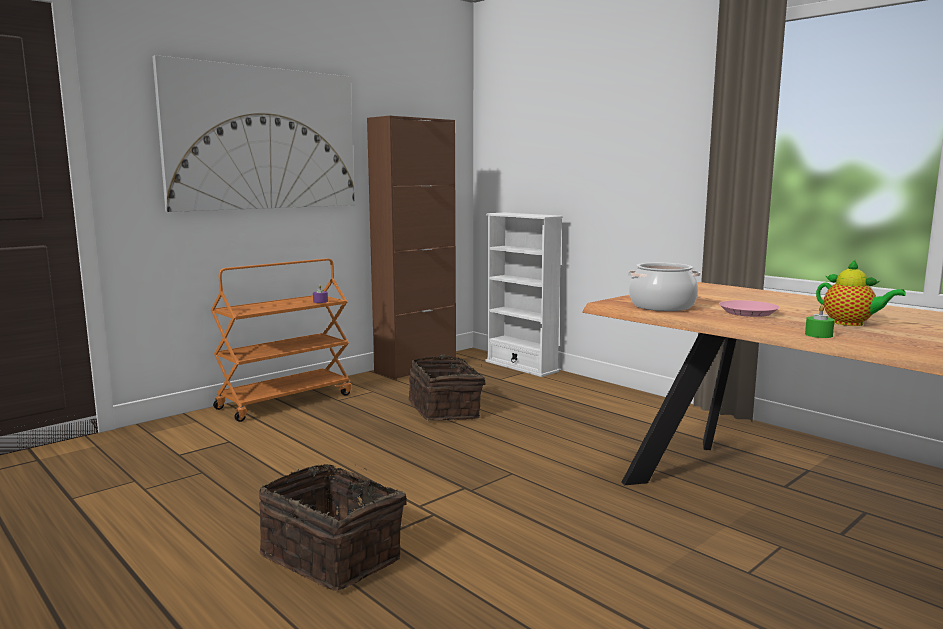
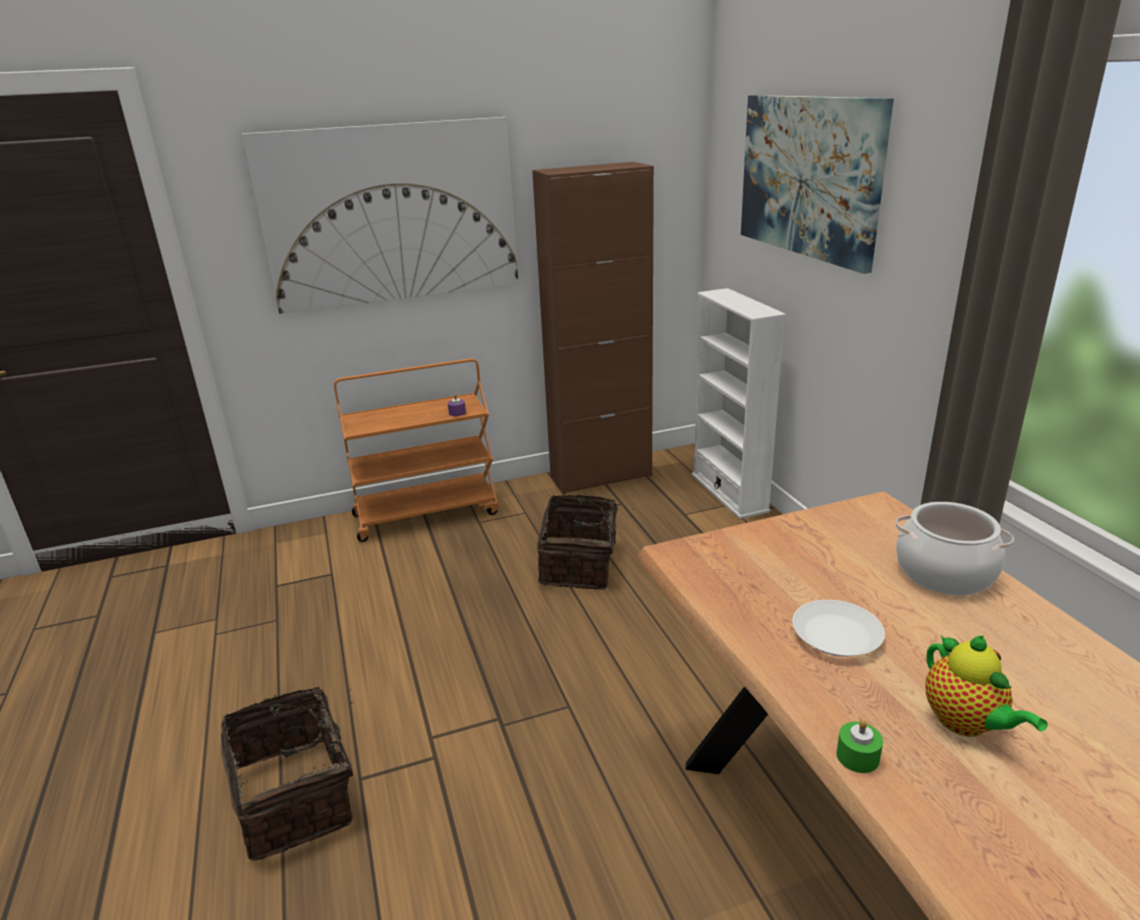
camera: 25 degrees right, 15 degrees up
cooking pot [628,263,700,311] -> cooking pot moved to [895,502,1014,596]
pink plate [719,300,780,317] -> white plate [792,600,885,657]
none -> picture [741,95,894,274]

